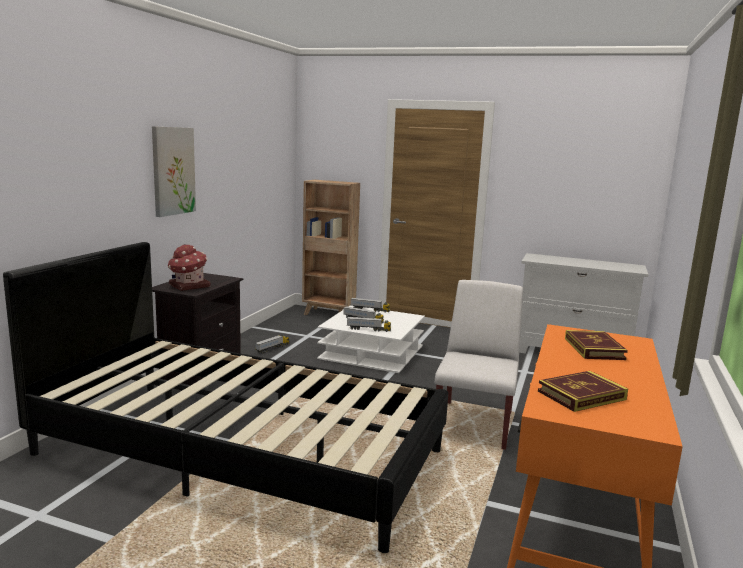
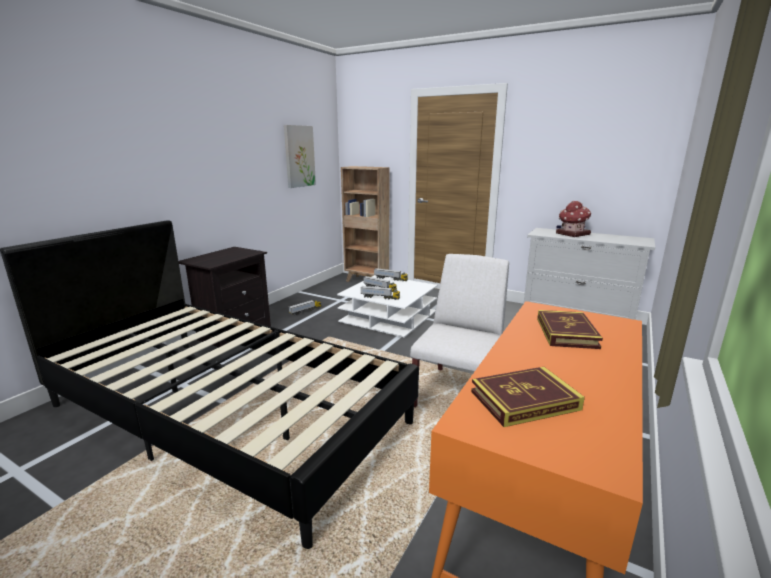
camera: 10 degrees right, 5 degrees up
picture [152,126,196,217] -> picture moved to [284,125,316,188]
toy house [168,244,211,291] -> toy house moved to [556,201,591,237]

